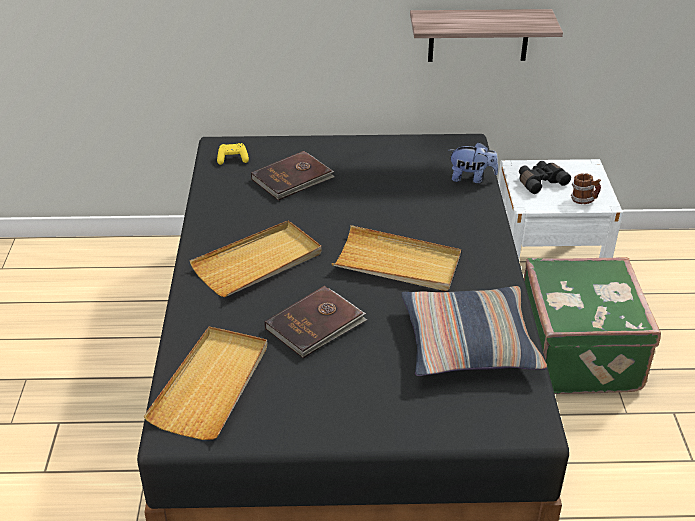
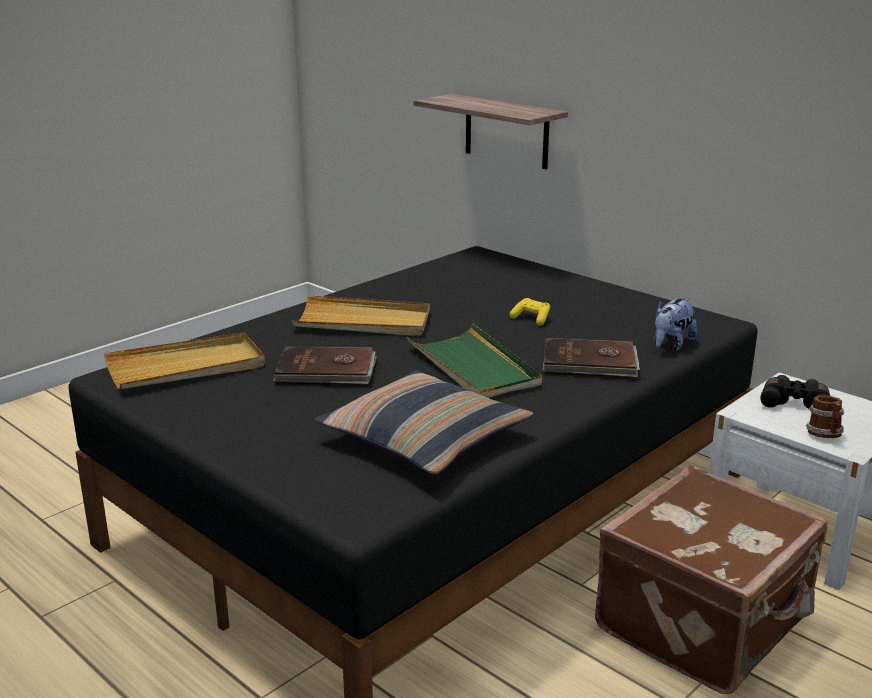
camera: 45 degrees right, 15 degrees down
yellow game controller [217,143,249,165] -> yellow game controller moved to [509,298,550,326]
brown book [251,151,335,201] -> brown book moved to [542,337,640,378]
beige tray [332,225,461,291] -> green tray [406,323,542,398]
shelf [410,9,563,62] -> shelf moved to [414,94,568,169]
plush toy [449,142,498,183] -> plush toy turned 75 degrees clockwise [654,298,697,351]
green suitcase [524,257,661,394] -> brown suitcase [595,465,827,694]

